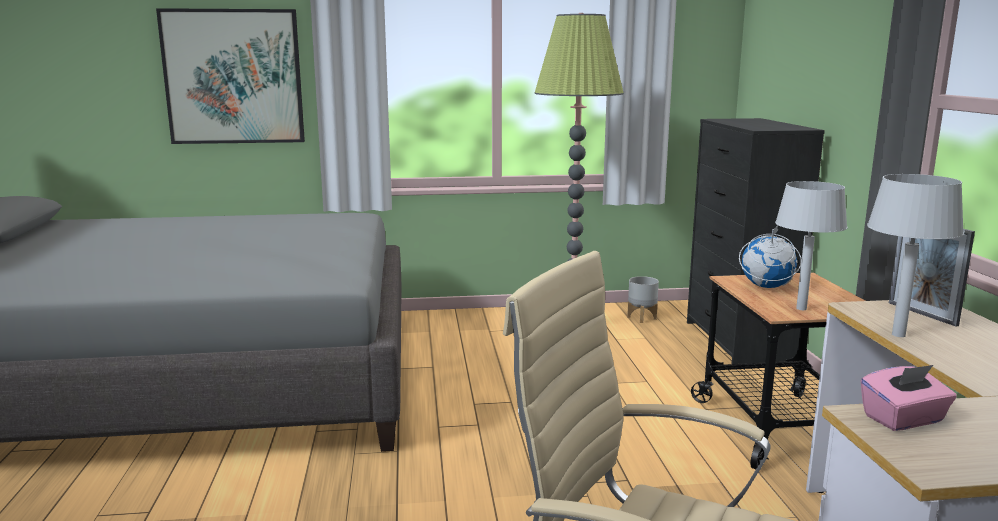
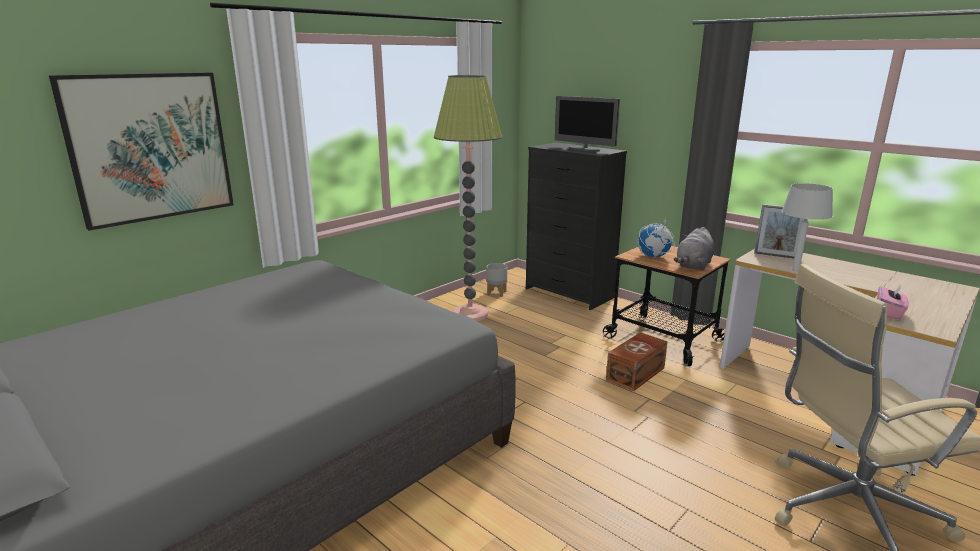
camera: 40 degrees left, 5 degrees up
grey table lamp [775,181,847,310] -> grey plush toy [674,227,714,271]
none -> monitor [555,96,620,152]
none -> brown storage box [606,332,668,391]

